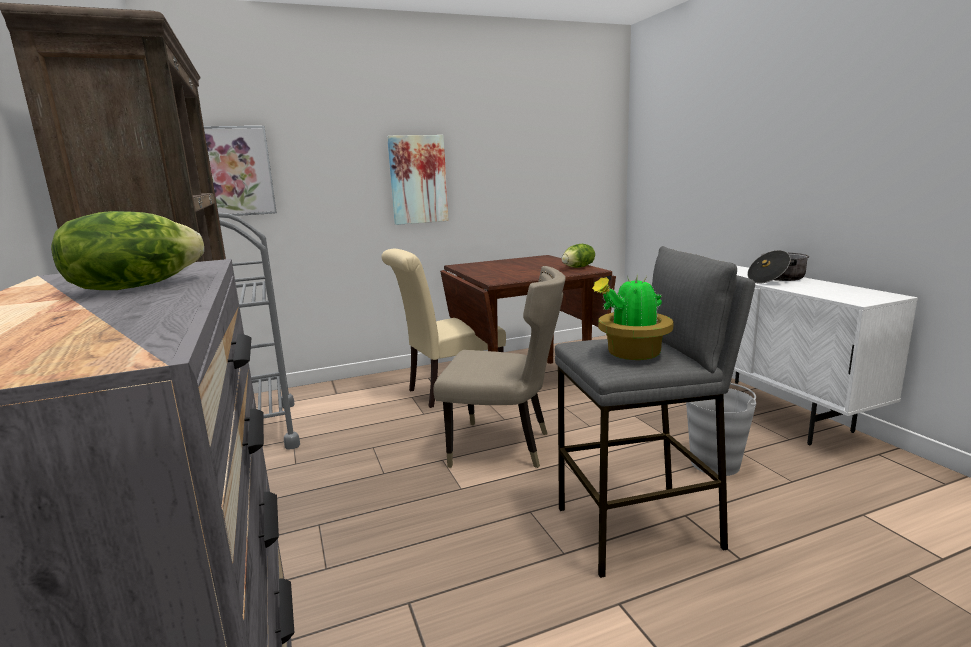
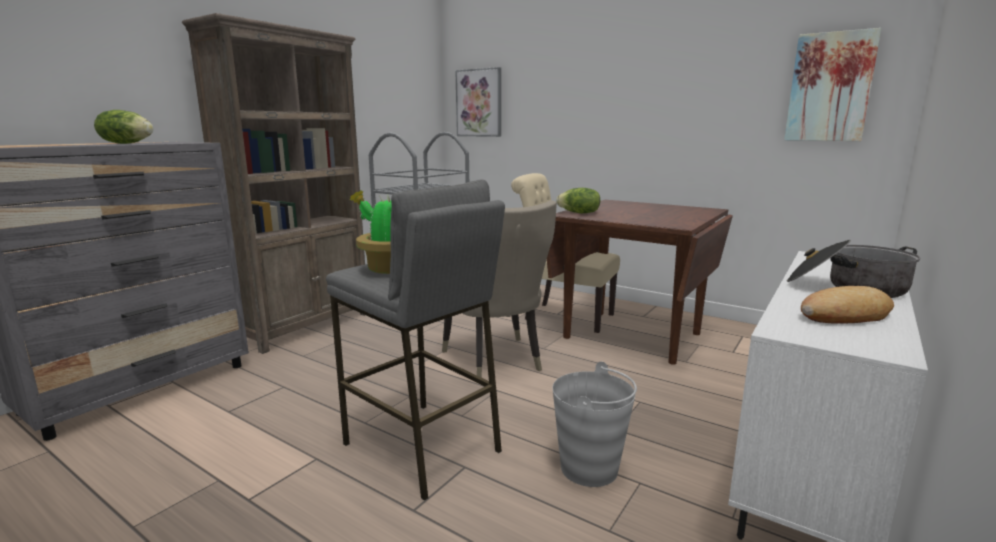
camera: 55 degrees right, 0 degrees up
picture [387,135,449,225] -> picture moved to [784,28,881,141]
lettuce [562,244,595,268] -> lettuce moved to [556,188,600,213]
none -> bread [801,286,894,324]

